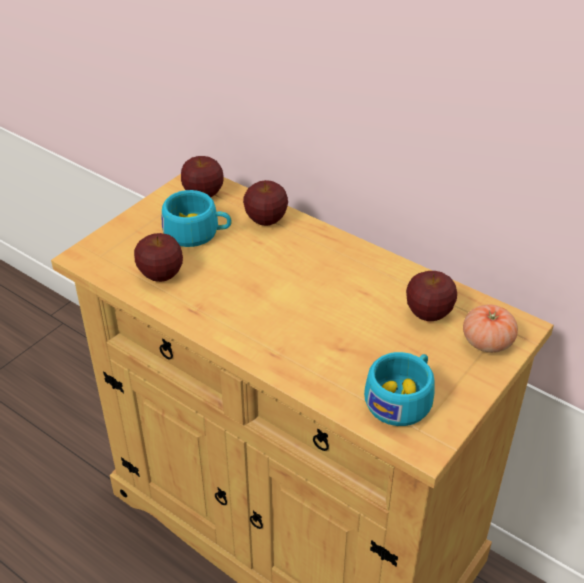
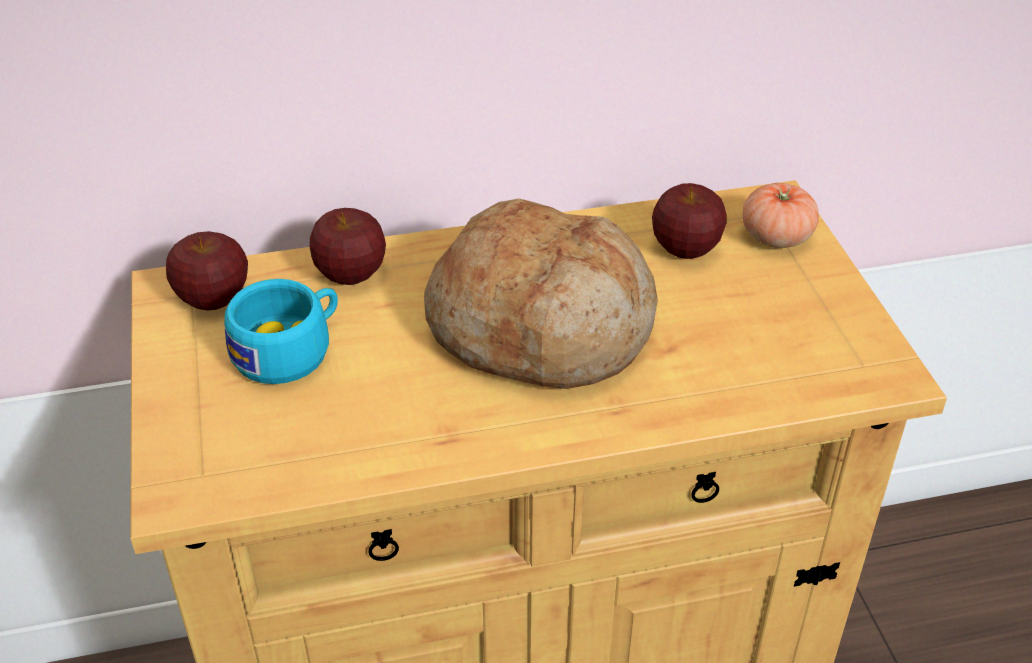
camera: 50 degrees left, 0 degrees up
apple [134,233,183,282] -> none
turquoise cup [364,352,435,426] -> none
none -> bread [424,198,658,389]

